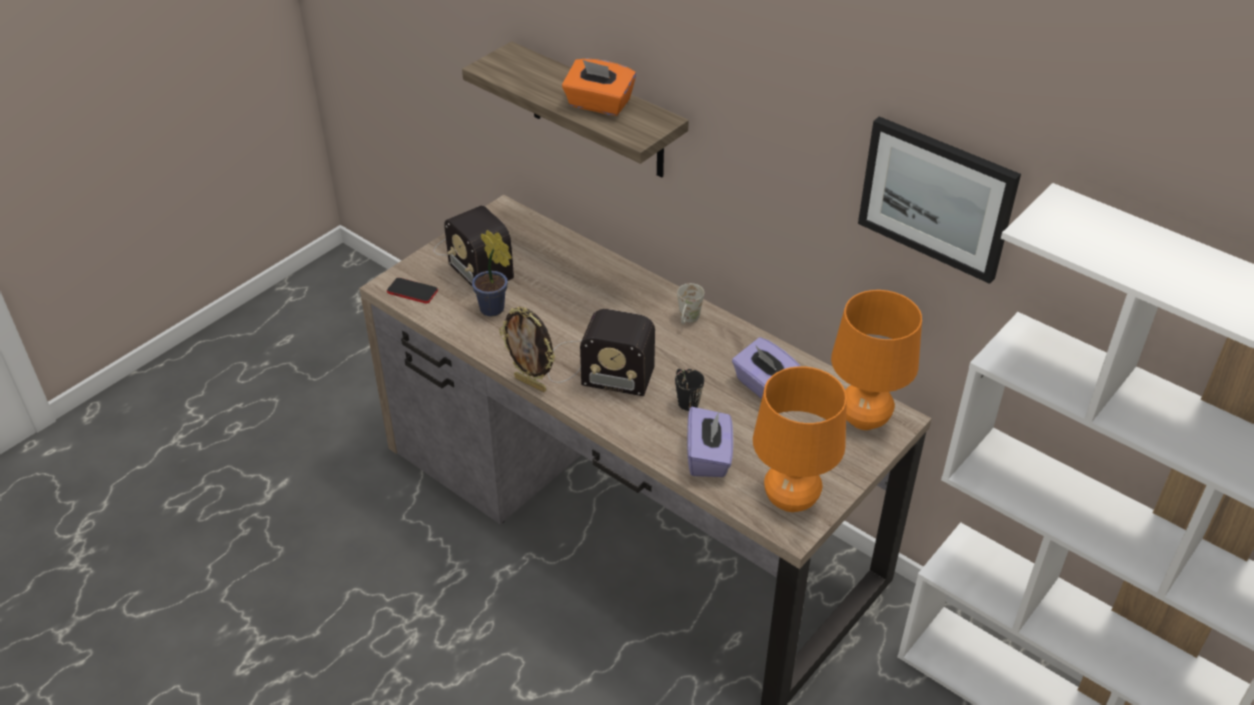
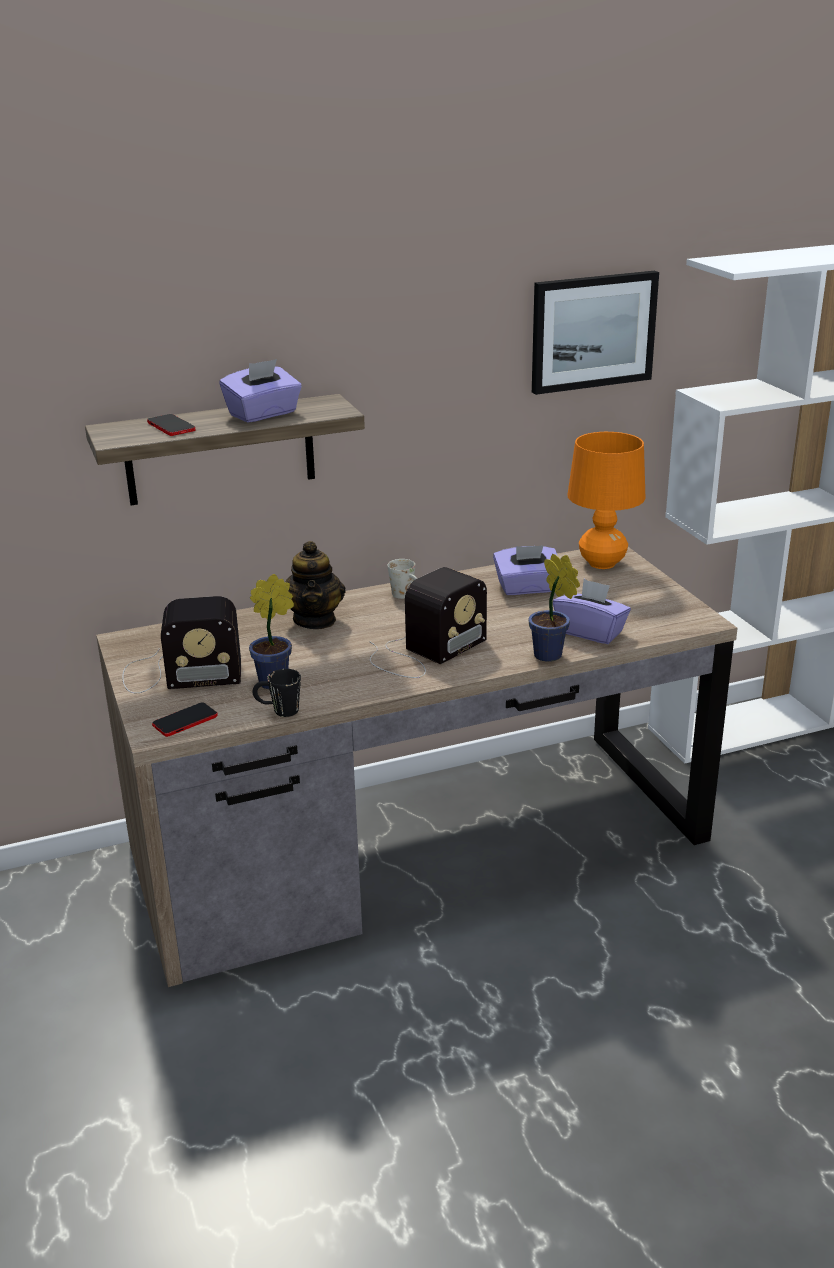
camera: 60 degrees left, 15 degrees down
picture frame [499,307,555,392] -> none
orange tissue box [562,58,636,116] -> purple tissue box [219,359,302,423]
black mug [675,369,704,411] -> black mug moved to [253,669,301,717]
orange table lamp [753,366,847,512] -> none
none -> phone [147,414,195,436]
none -> teapot [286,541,346,629]
none -> potted plant [528,554,580,662]

